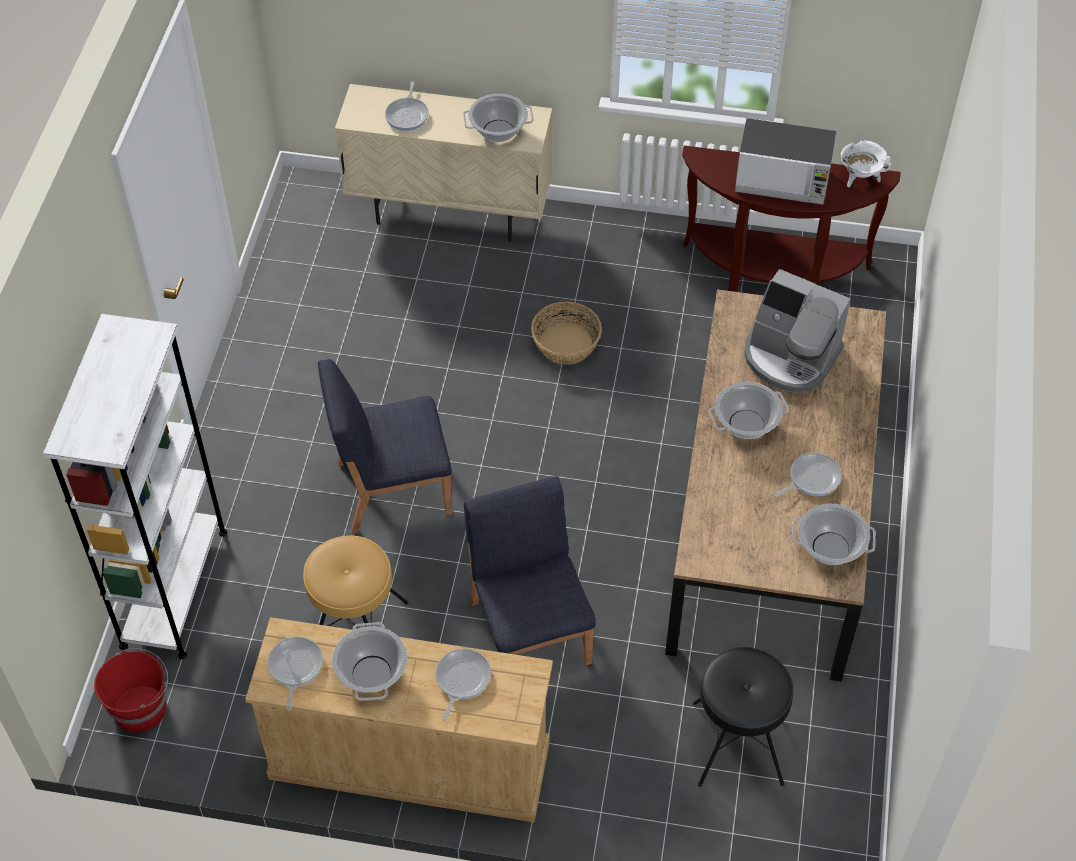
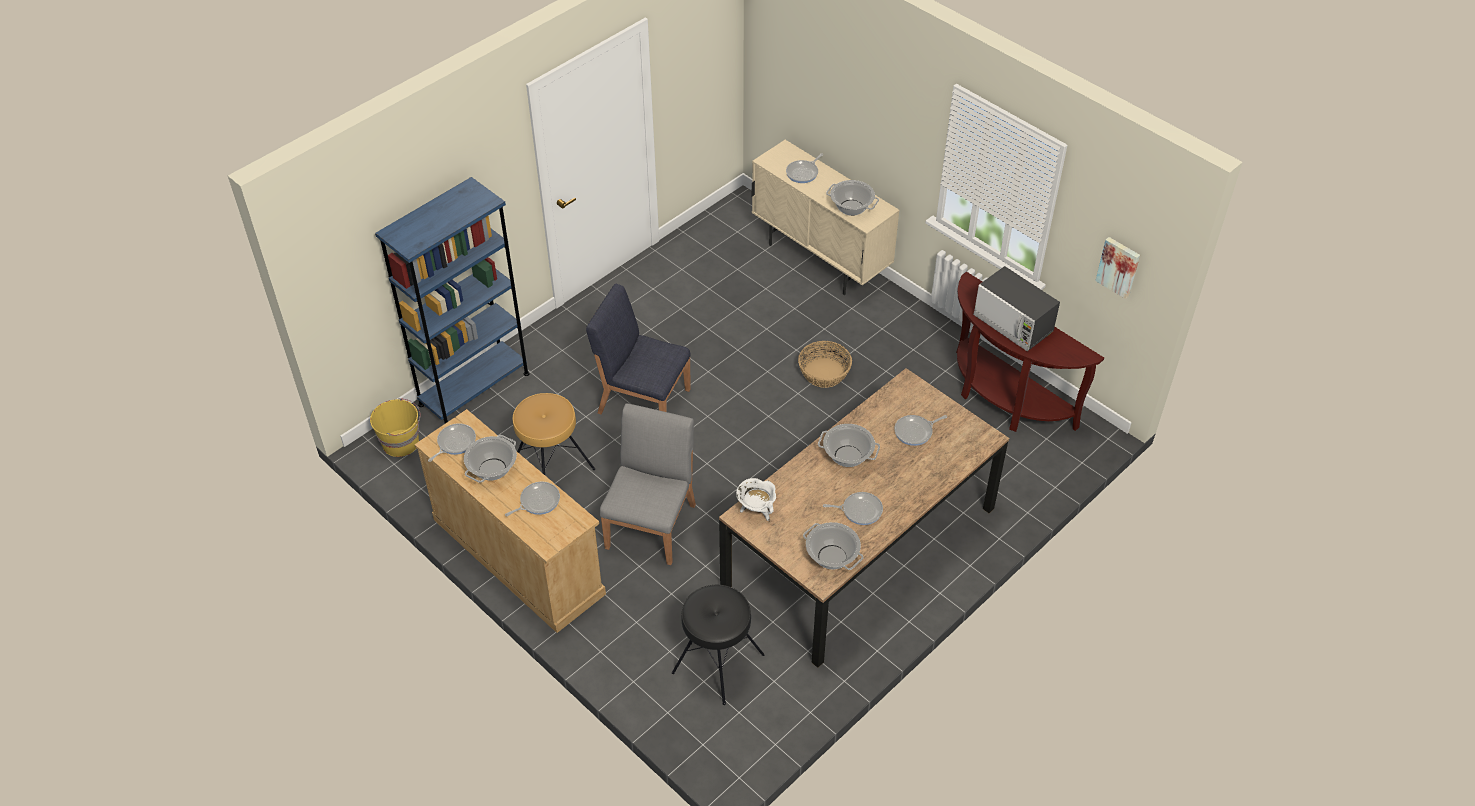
camera: 35 degrees right, 5 degrees down
white bookcase [43,314,227,659] -> blue bookcase [375,177,529,423]
red bucket [94,648,168,733] -> yellow bucket [370,398,420,457]
blue chair [464,476,595,665] -> grey chair [600,403,696,565]
coffee machine [744,269,851,393] -> frying pan [894,415,947,446]
white cooking pot [841,140,891,188] -> white cooking pot moved to [736,478,776,521]
none -> picture [1095,237,1140,299]

